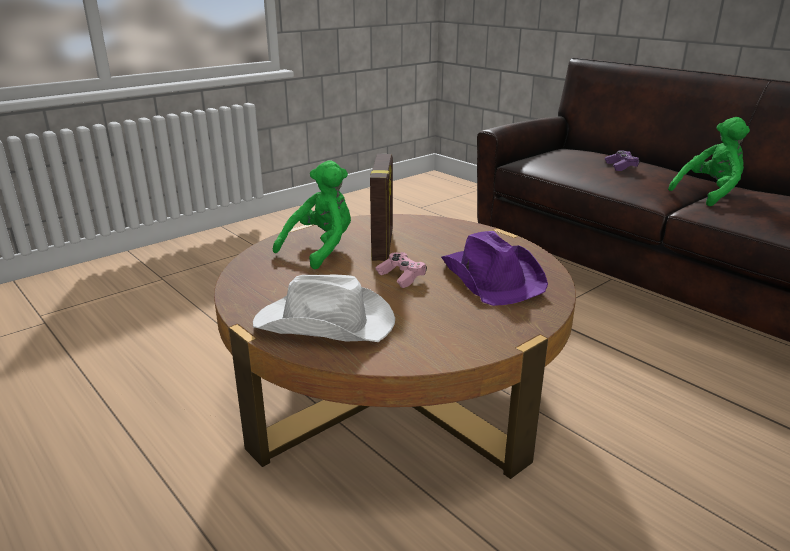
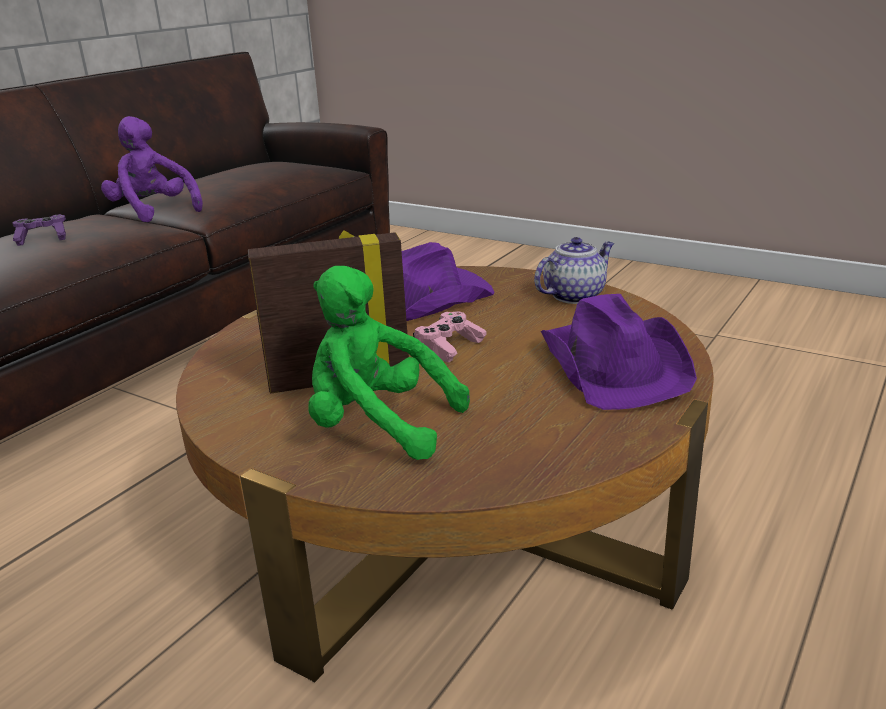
camera: 105 degrees left, 0 degrees up
white hat [253,274,395,342] -> purple hat [541,294,697,410]
green plush toy [668,117,750,206] -> purple plush toy [101,116,203,222]
none -> teapot [534,237,614,304]

